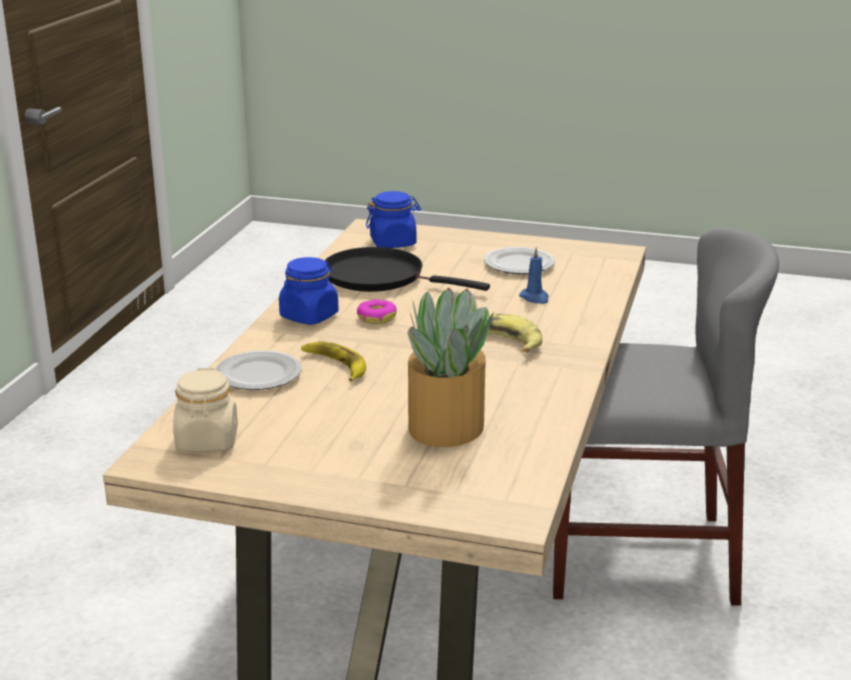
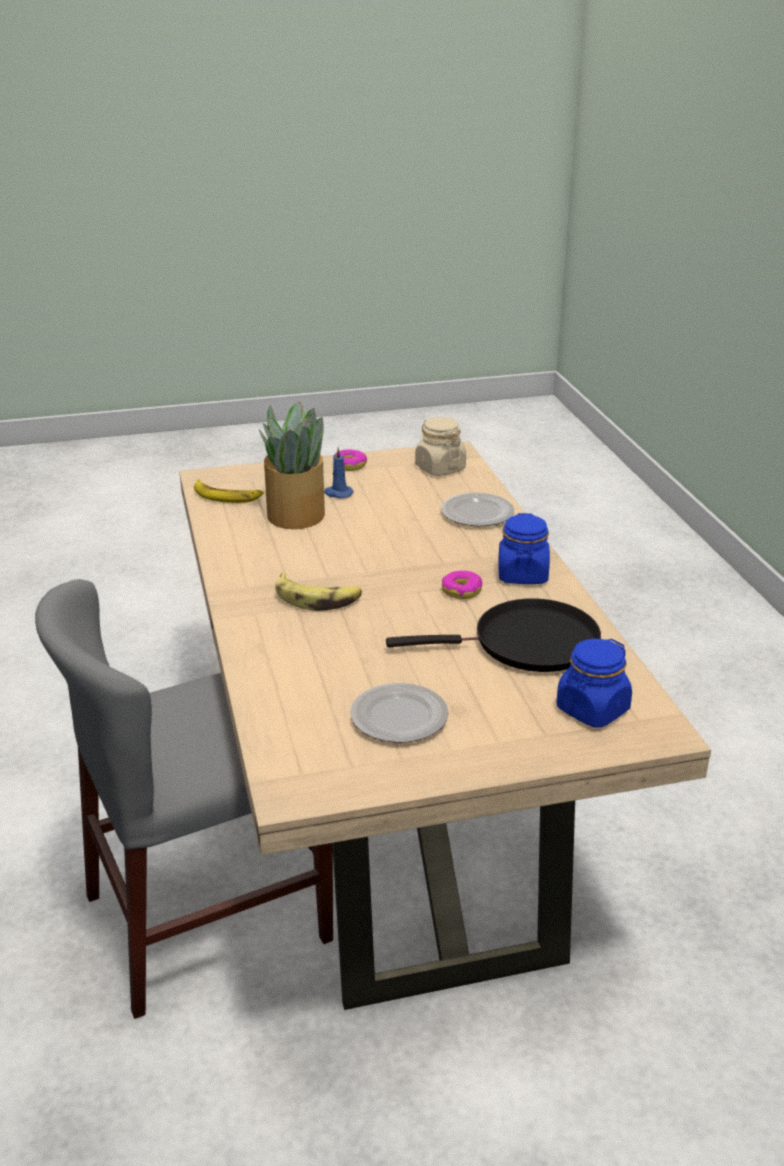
camera: 150 degrees right, 5 degrees up
banana [301,341,366,381] -> banana moved to [194,479,264,503]
blue candle [519,248,549,304] -> blue candle moved to [324,448,354,499]
none -> donut [333,450,367,471]

